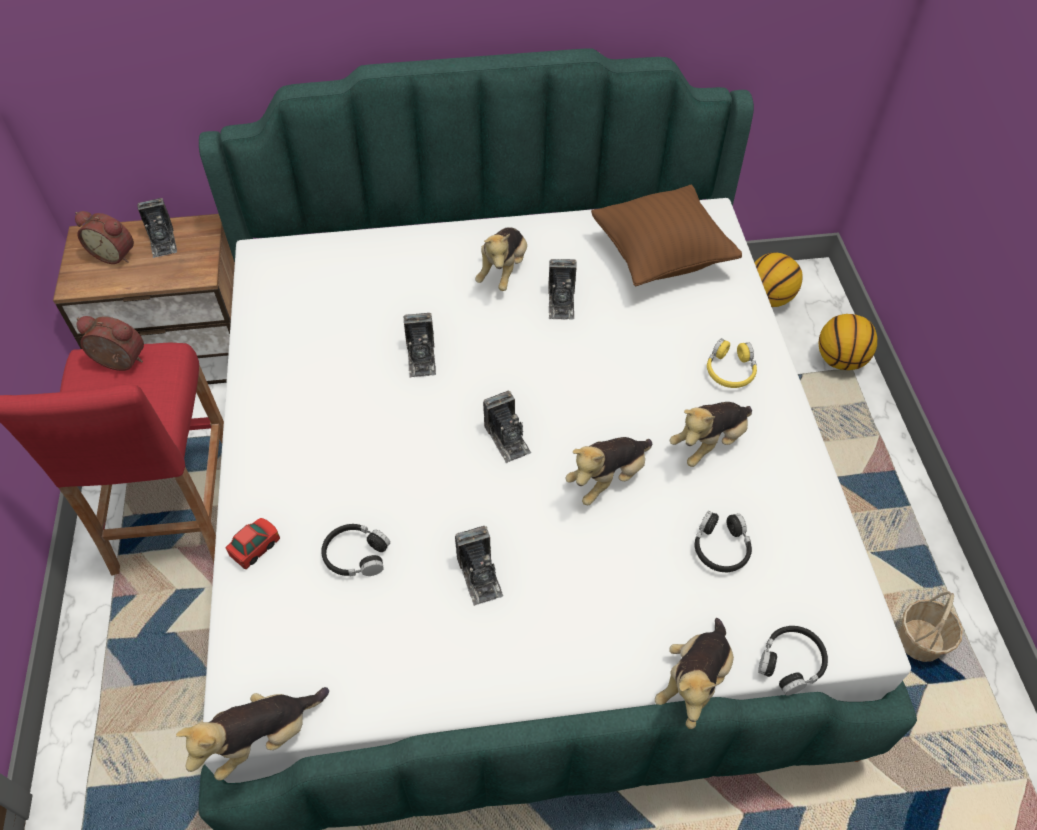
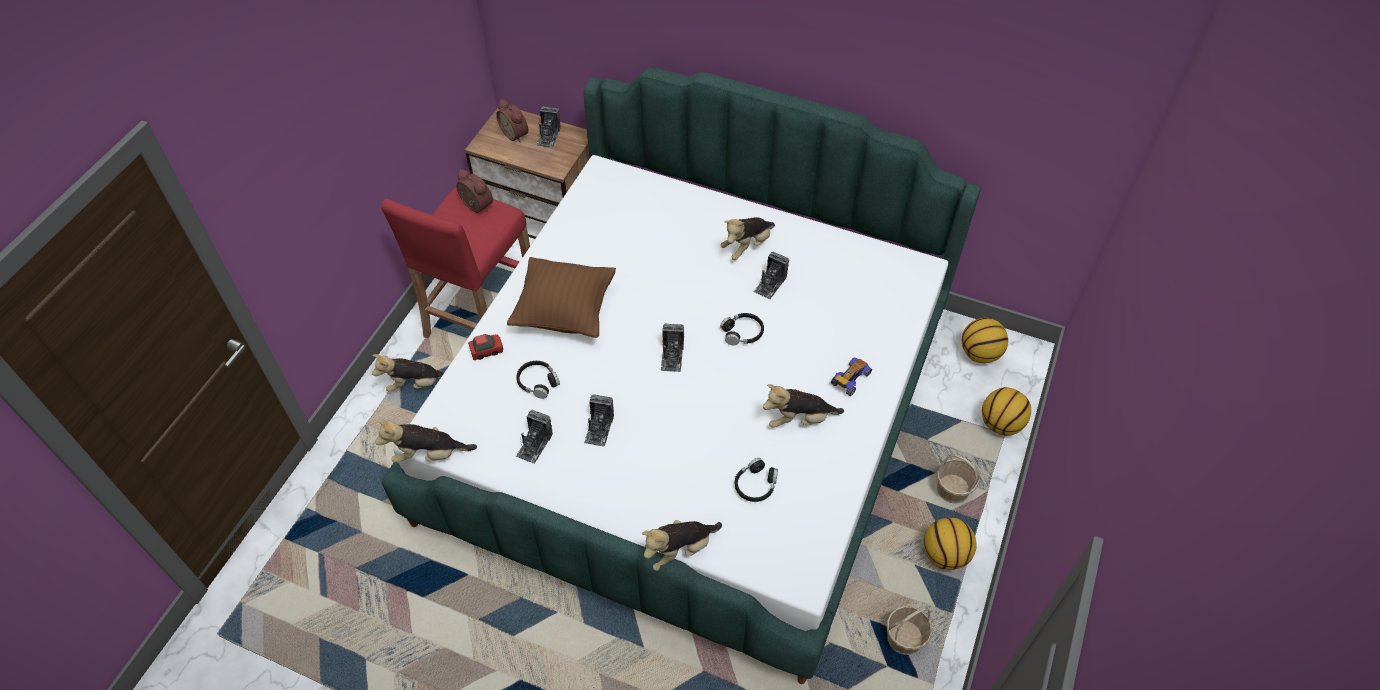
camera: 30 degrees right, 0 degrees up
camera [403,313,436,378] -> camera moved to [516,410,553,464]
plush toy [565,437,652,505] -> plush toy moved to [372,354,444,392]
brown pillow [591,185,742,286] -> brown pillow moved to [507,257,616,338]
yellow headphones [707,339,757,388] -> toy car [831,357,872,396]
black headphones [758,626,828,696] -> black headphones moved to [720,313,764,345]
none -> basketball [924,518,977,570]
none -> basket [937,454,979,504]

